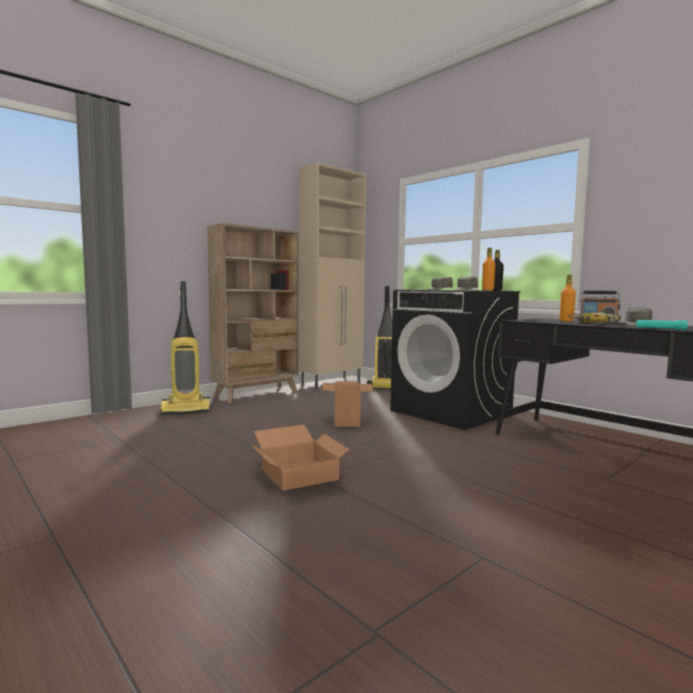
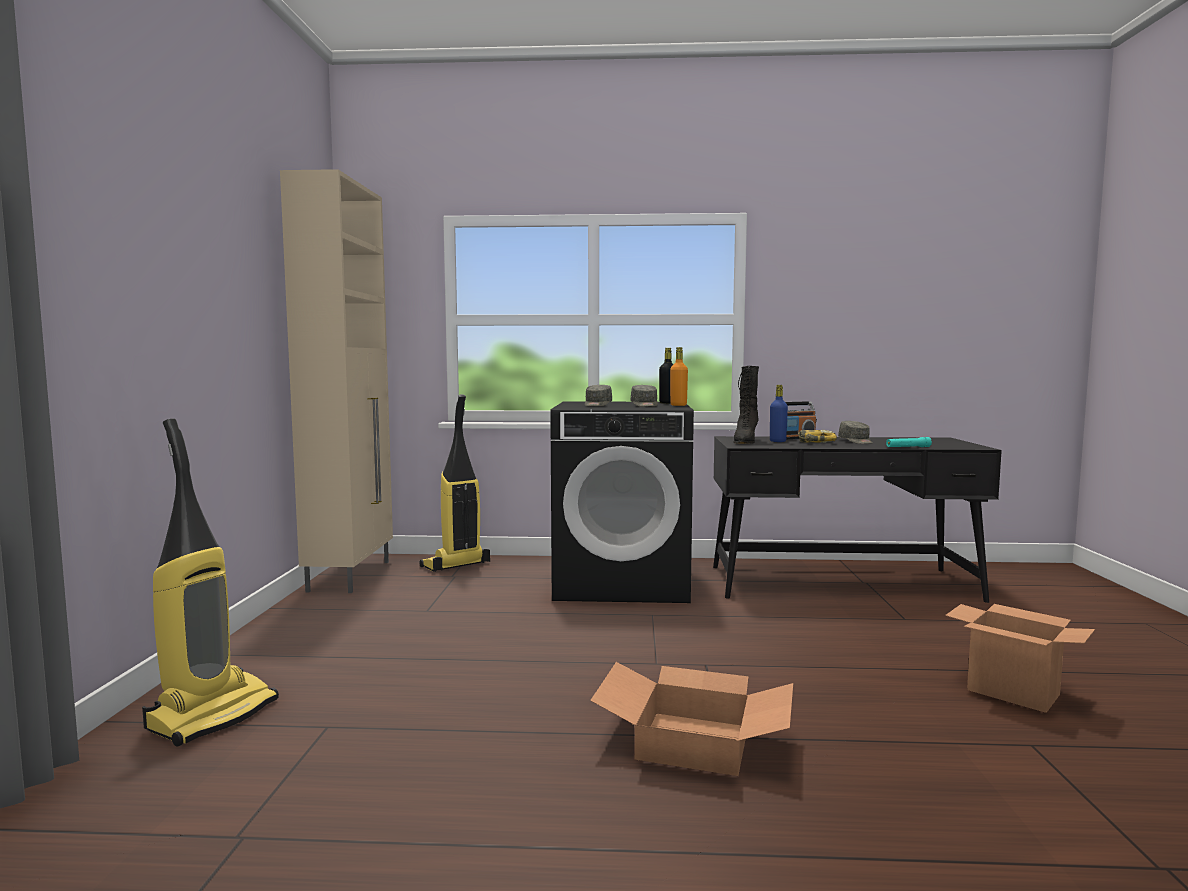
camera: 45 degrees left, 0 degrees up
beige bookcase [207,223,299,403] -> none
cardboard box [322,381,373,427] -> cardboard box moved to [945,604,1095,713]
orange bottle [560,275,576,322] -> blue bottle [770,385,788,442]
none -> black boot [733,366,759,444]

